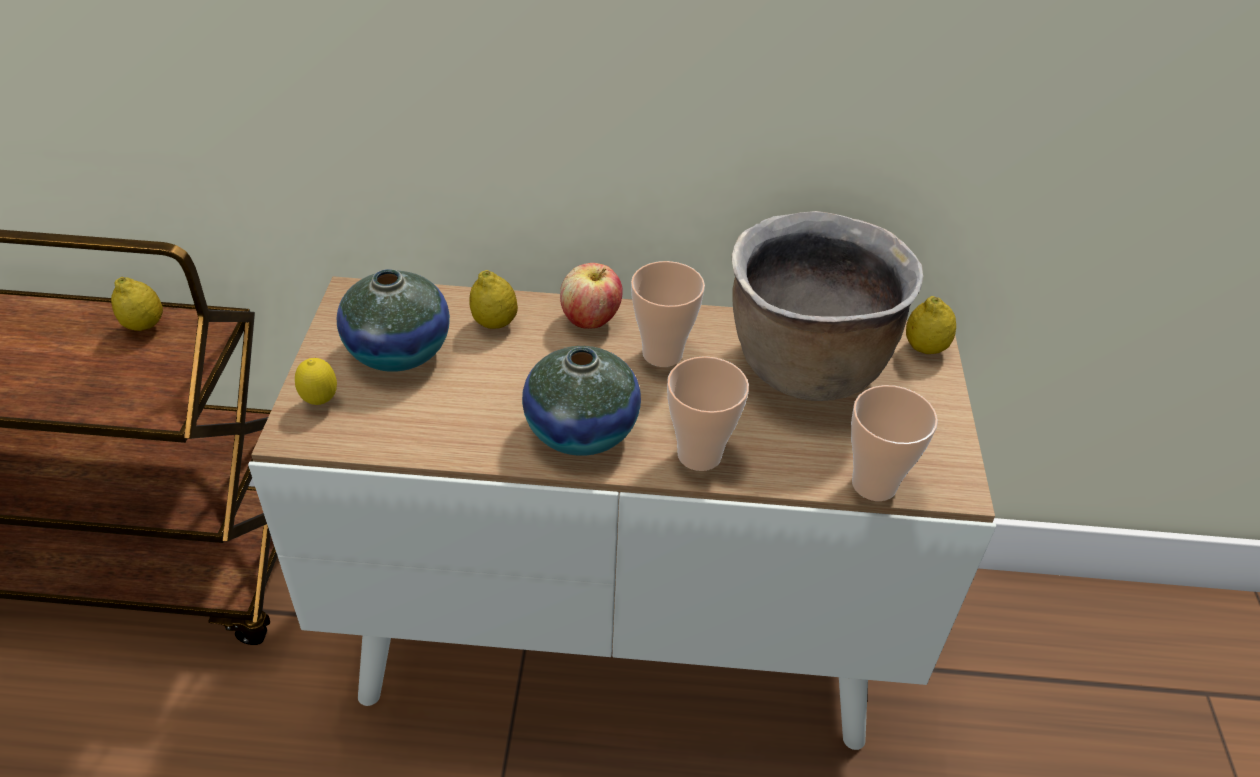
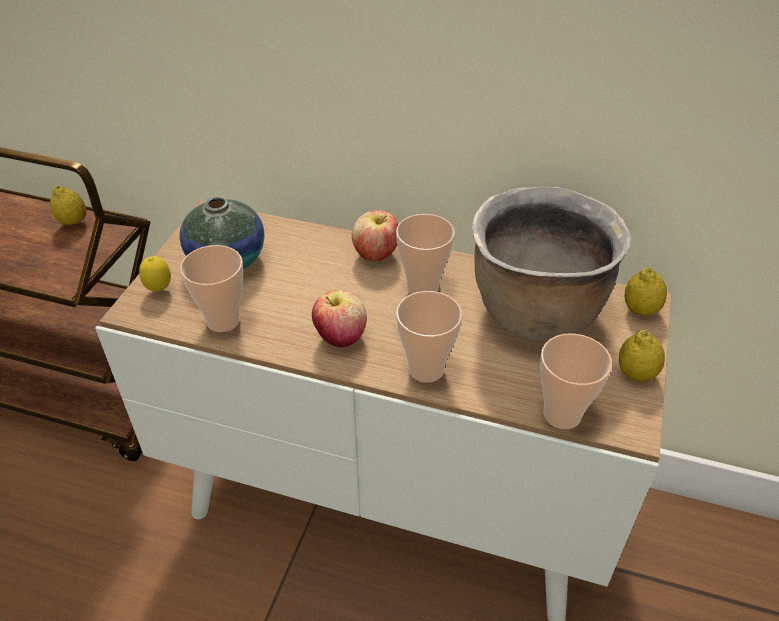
camera: 15 degrees right, 0 degrees up
lemon [469,270,518,329] -> lemon moved to [619,330,665,381]
vase [522,346,641,456] -> apple [312,290,367,348]
none -> cup [180,245,243,332]

